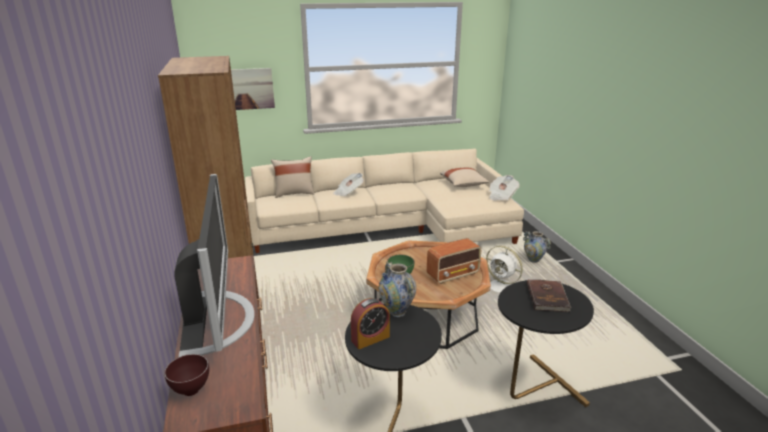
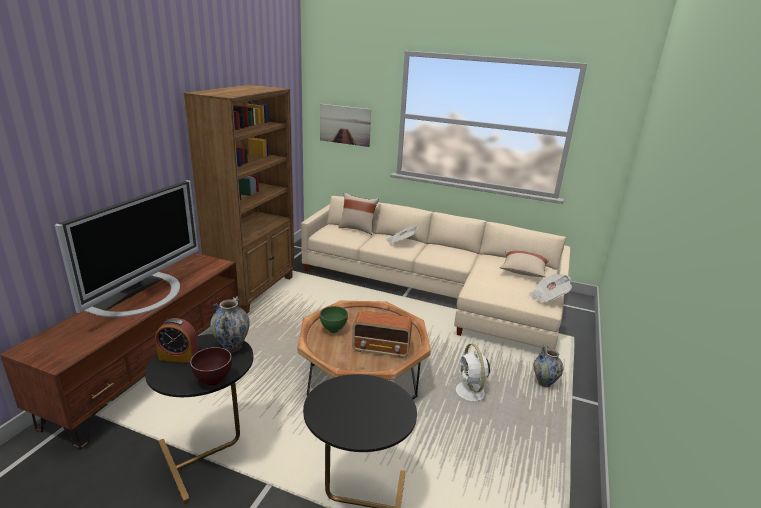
camera: 35 degrees right, 0 degrees up
brown bowl [164,354,209,396] -> brown bowl moved to [190,347,232,386]
brown book [527,280,571,312] -> none

